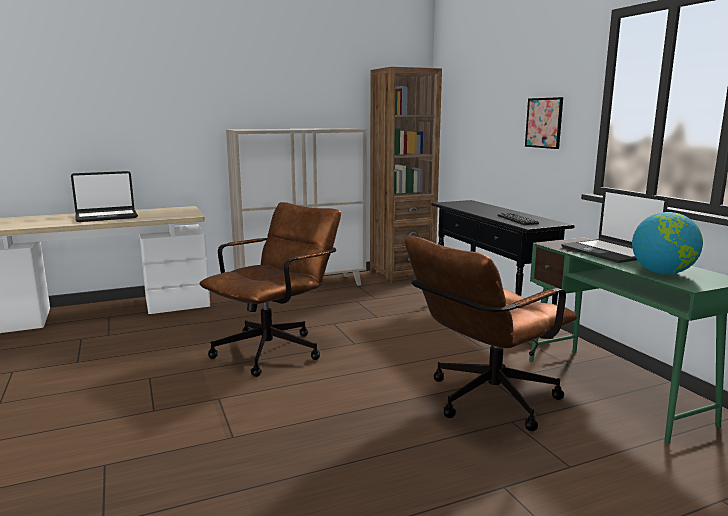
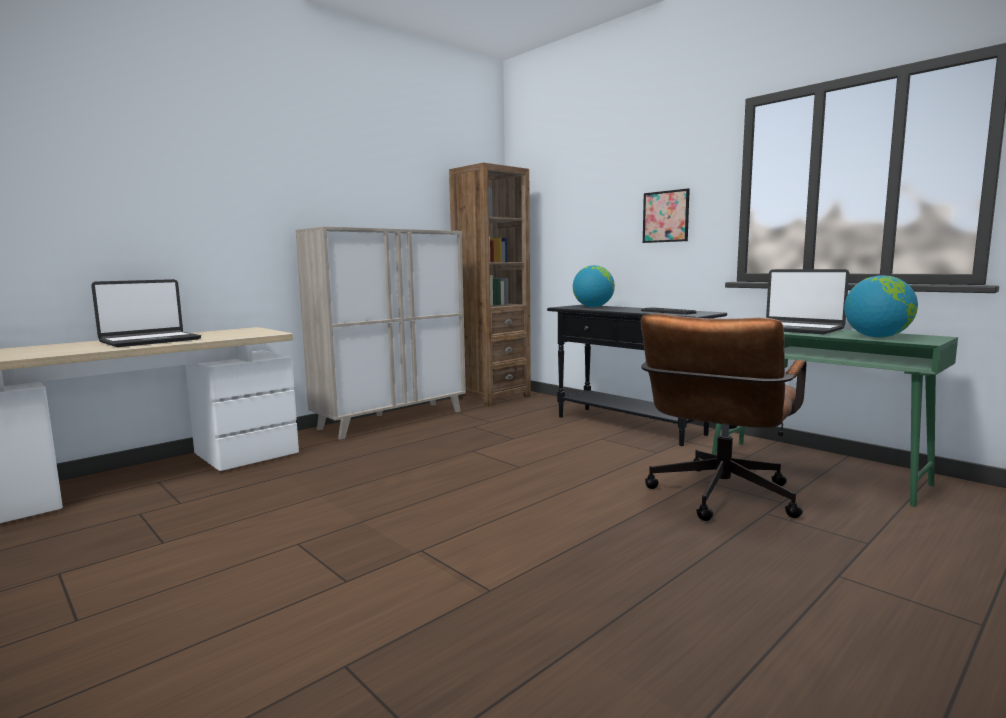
camera: 20 degrees left, 5 degrees down
brown office chair [199,202,341,377] -> none
none -> globe [573,265,615,307]

